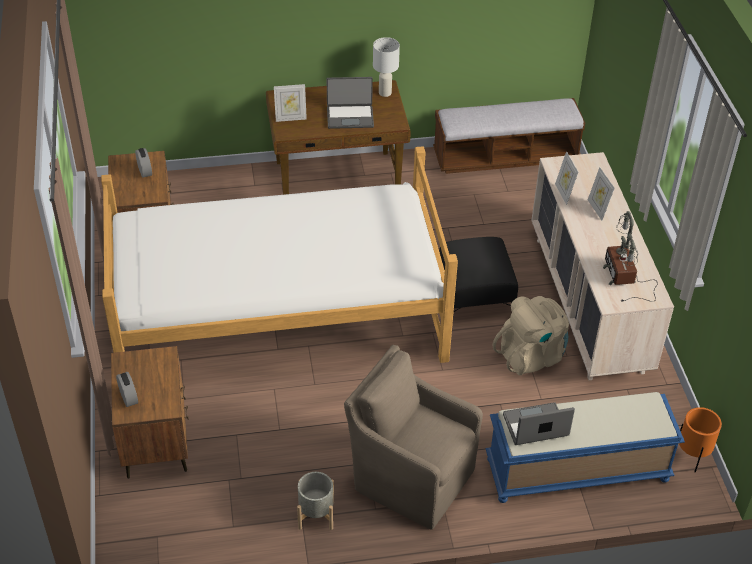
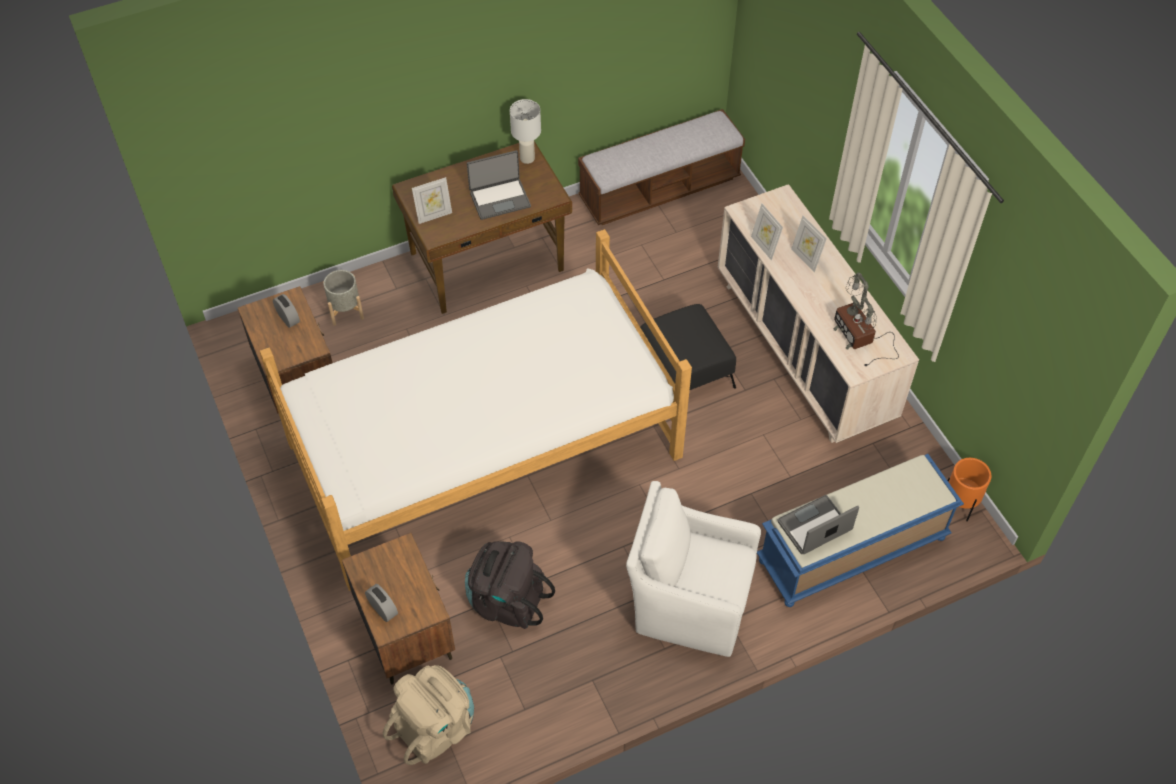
camera: 15 degrees left, 10 degrees up
grey planter [297,472,334,530] -> grey planter moved to [323,270,364,326]
brown armchair [344,345,483,530] -> white armchair [626,481,761,657]
beige backpack [492,296,569,375] -> beige backpack moved to [383,665,474,765]
none -> black backpack [465,541,555,629]

